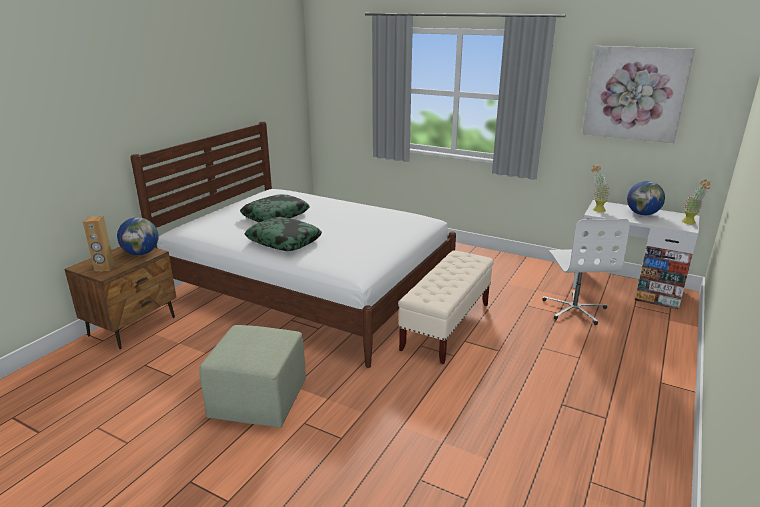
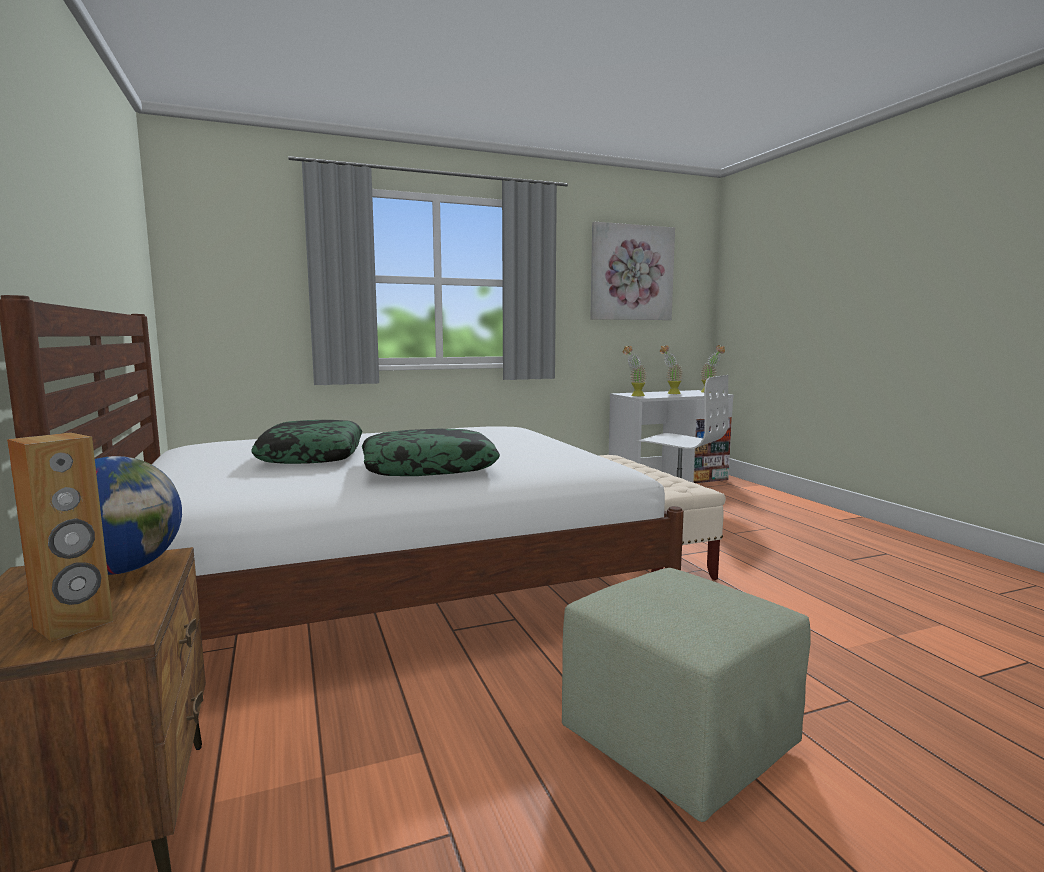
camera: 50 degrees left, 15 degrees down
globe [627,181,665,215] -> potted plant [660,345,683,394]

